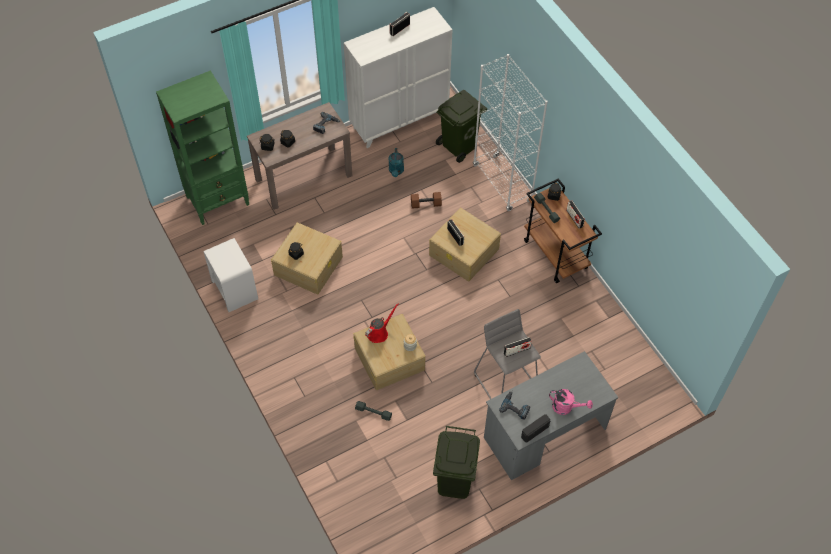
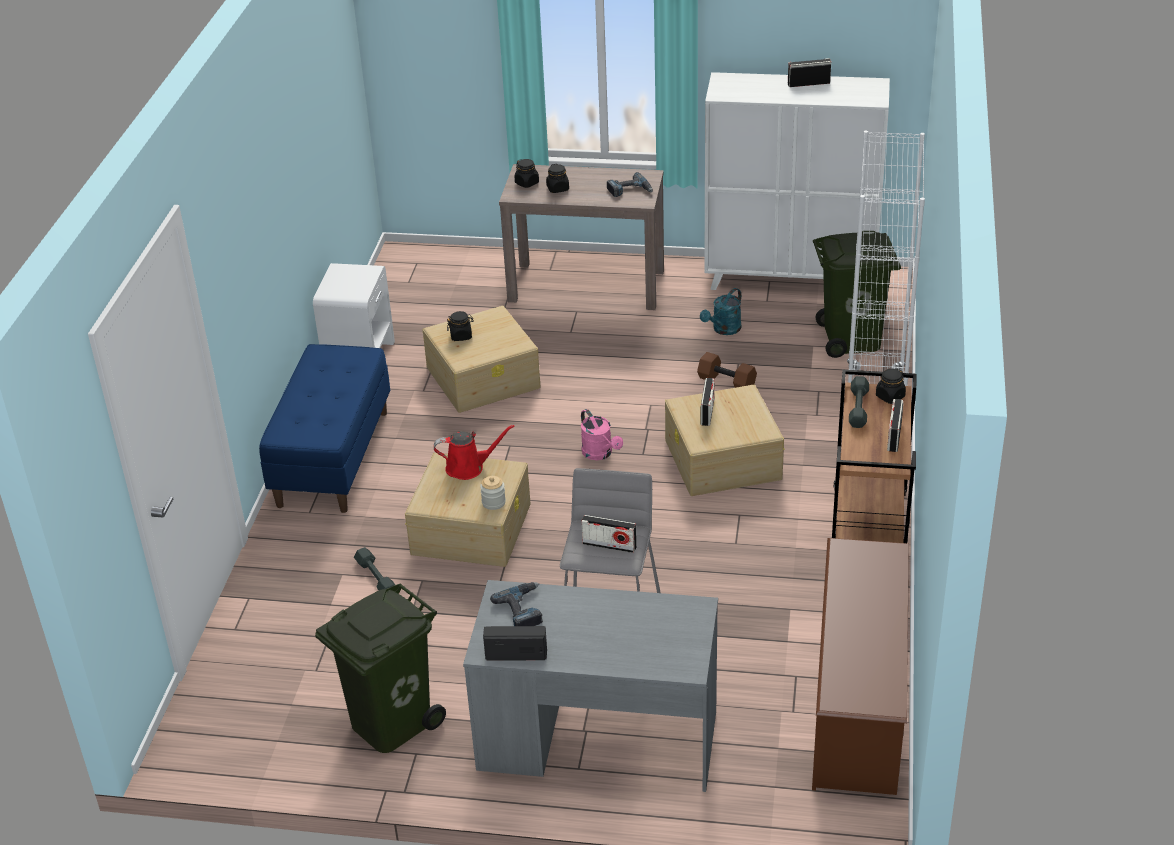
camera: 40 degrees right, 20 degrees down
green bookcase [156,70,249,225] -> none
pink watering can [549,389,593,415] -> pink watering can moved to [581,409,623,460]
none -> blue bench [259,344,390,513]
none -> brown shoe rack [812,538,909,795]

